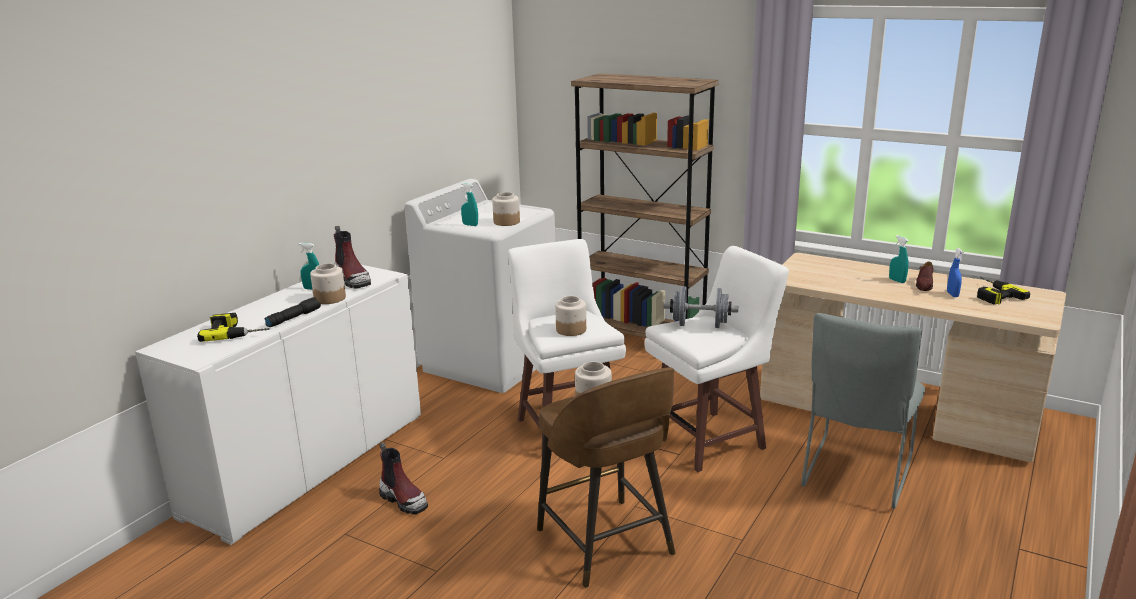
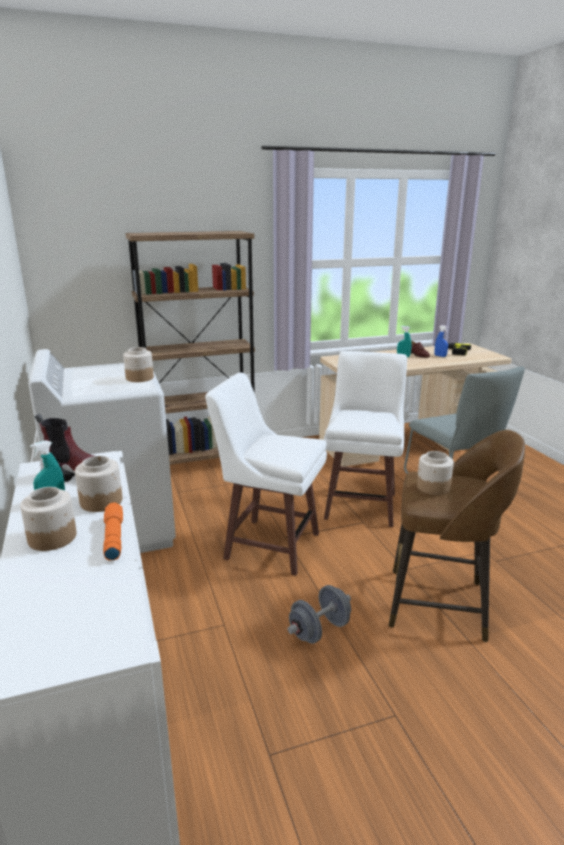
camera: 50 degrees left, 0 degrees up
power drill [197,313,270,342] -> none
black flashlight [265,297,321,327] -> orange flashlight [103,502,123,561]
boot [379,442,428,514] -> none
turquoise spray bottle [461,183,478,226] -> none
jar [555,296,586,336] -> jar moved to [20,487,76,551]
grey dumbbell [663,286,738,328] -> grey dumbbell moved to [287,585,351,644]

